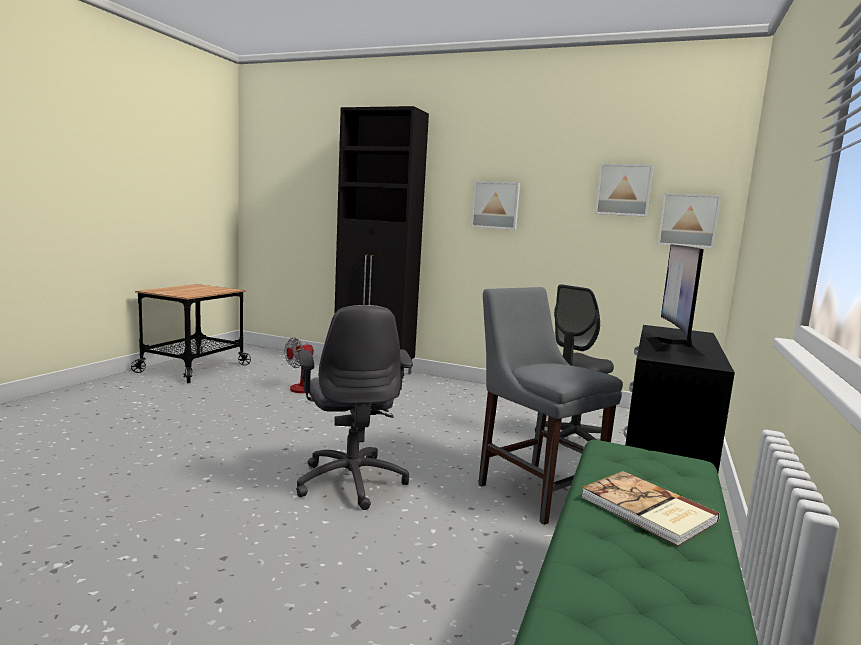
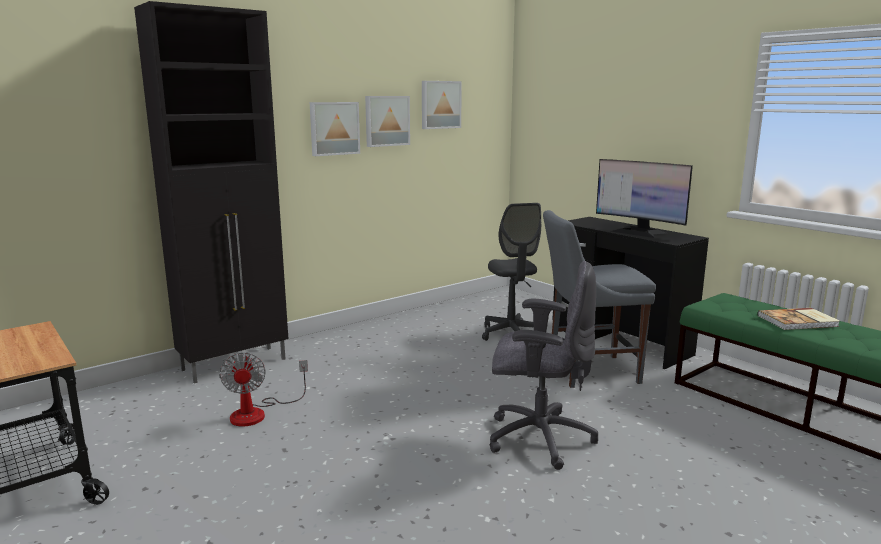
camera: 60 degrees left, 5 degrees up
picture [658,193,721,248] -> picture moved to [365,96,410,147]

